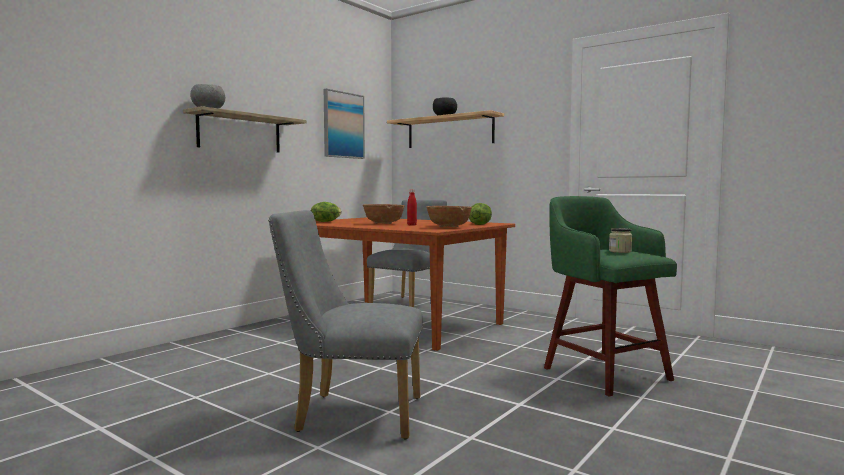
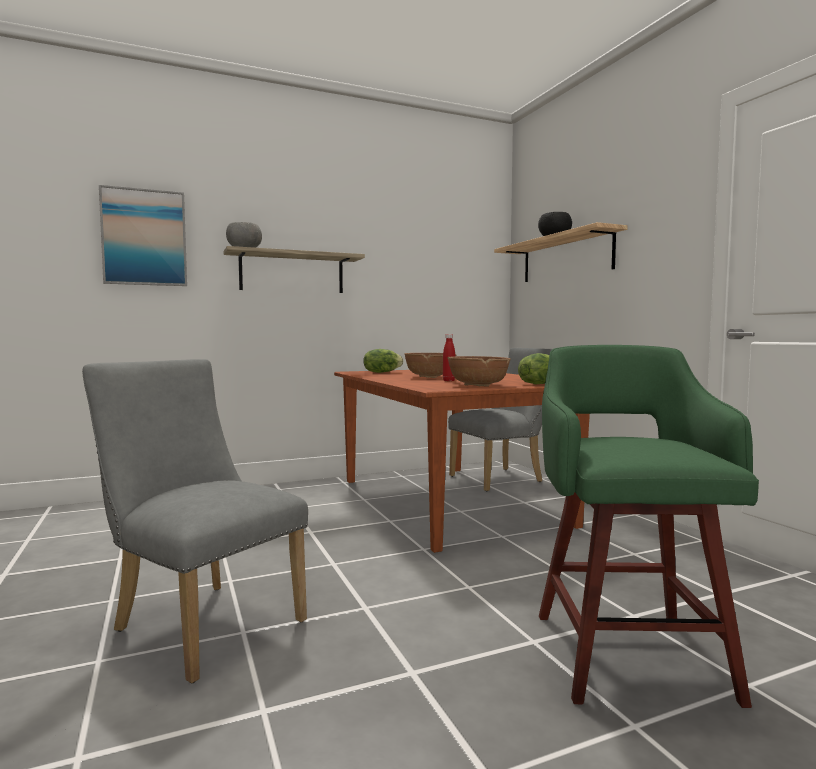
camera: 30 degrees right, 0 degrees up
picture [324,89,365,159] -> picture moved to [99,185,187,286]
jar [609,228,632,253] -> none

